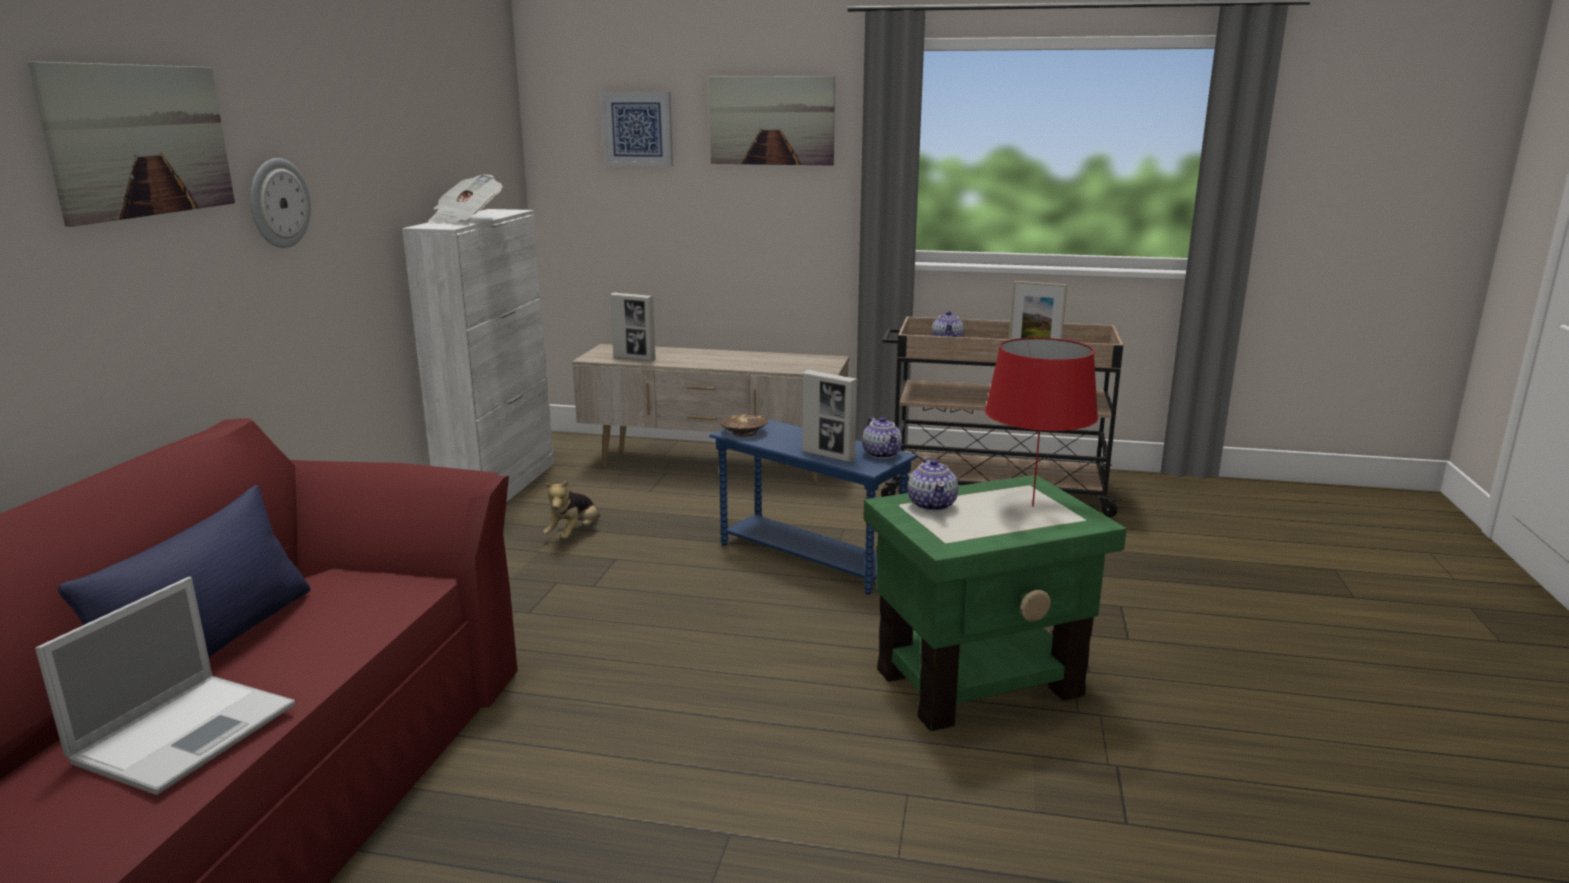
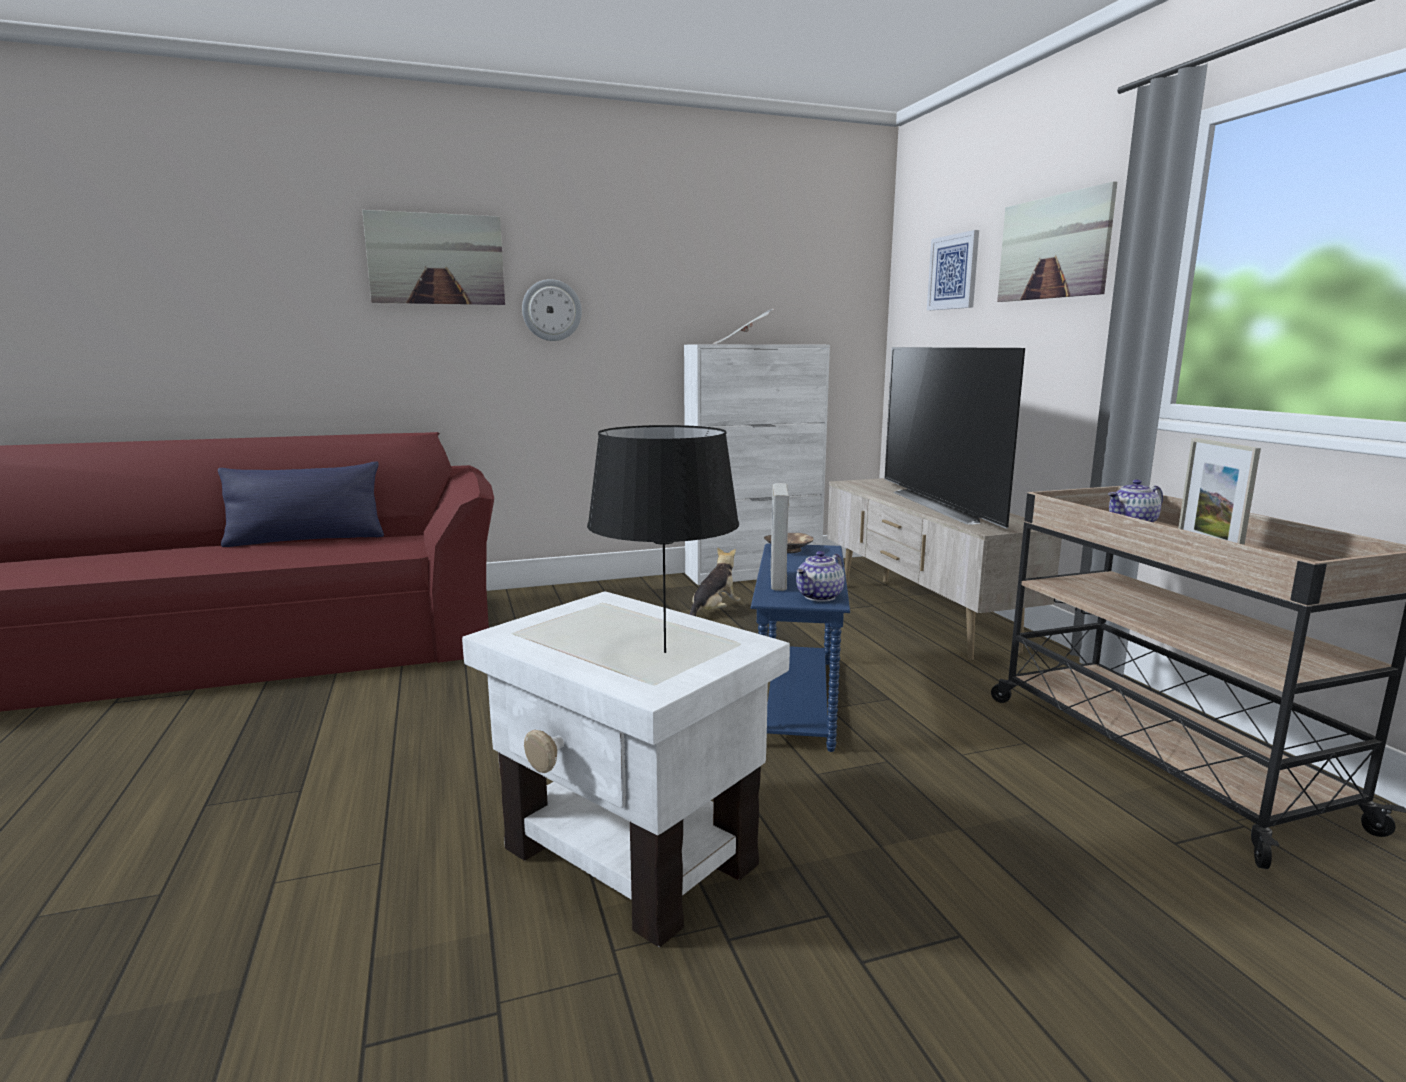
camera: 60 degrees right, 5 degrees down
laptop [35,577,295,795] -> none
plush toy [543,480,600,539] -> plush toy turned 135 degrees clockwise [690,547,740,616]
picture frame [610,292,656,361] -> none
green side table [864,475,1126,731] -> white side table [462,592,790,948]
teapot [908,458,958,511] -> none
red table lamp [985,338,1098,507] -> black table lamp [587,425,739,653]
none -> television [884,347,1025,529]

